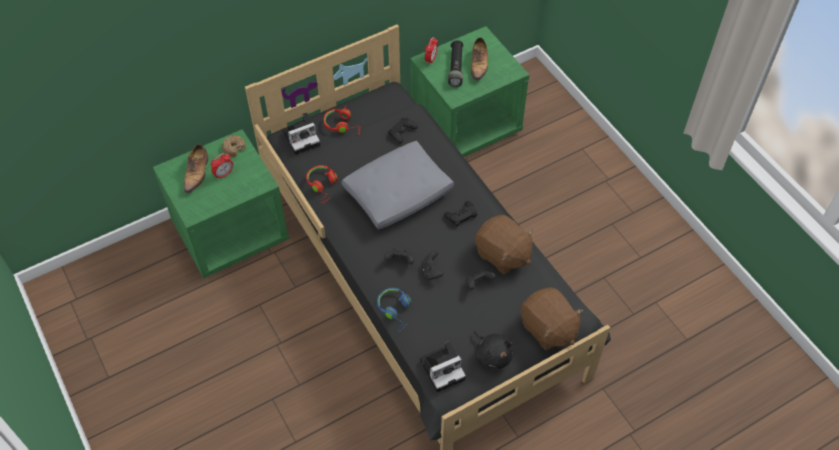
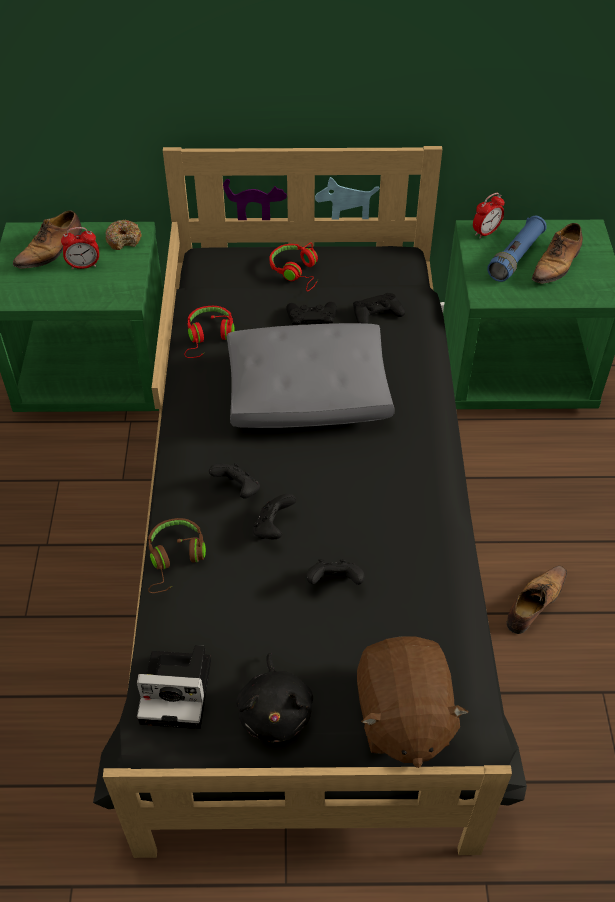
camera: 30 degrees right, 5 degrees down
camera [282,113,320,155] -> none
blue headphones [377,288,411,332] -> brown headphones [148,518,206,593]
black game controller [444,201,477,226] -> black game controller moved to [286,302,337,325]
black flashlight [448,40,463,87] -> blue flashlight [487,216,547,282]
brown plush toy [475,215,534,274] -> none
none -> shoe [506,566,567,634]

